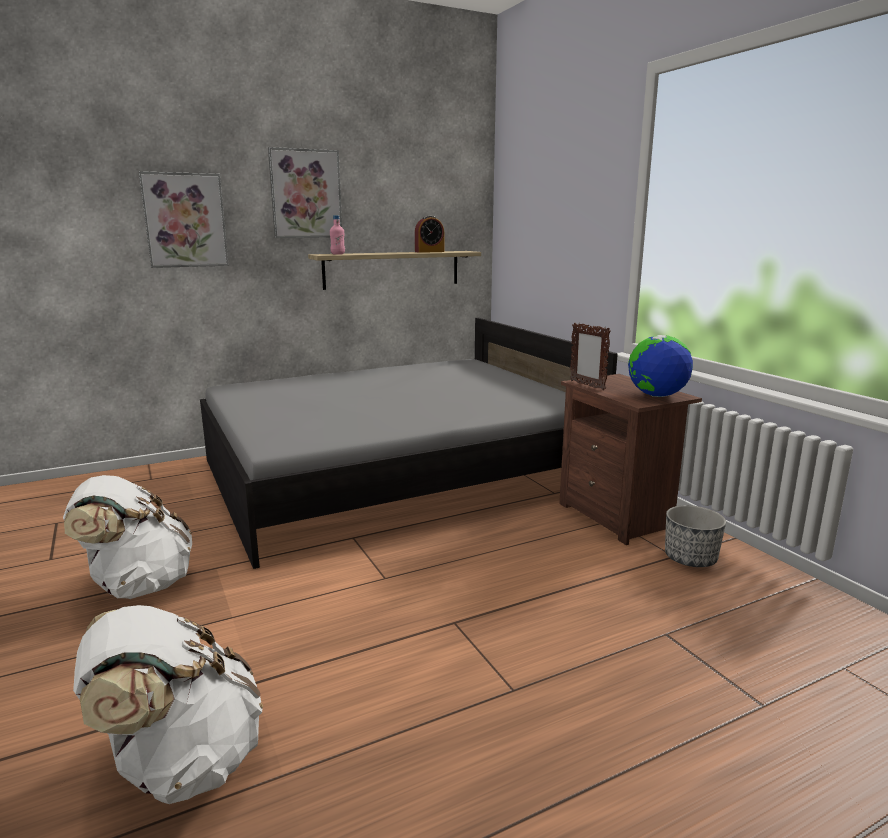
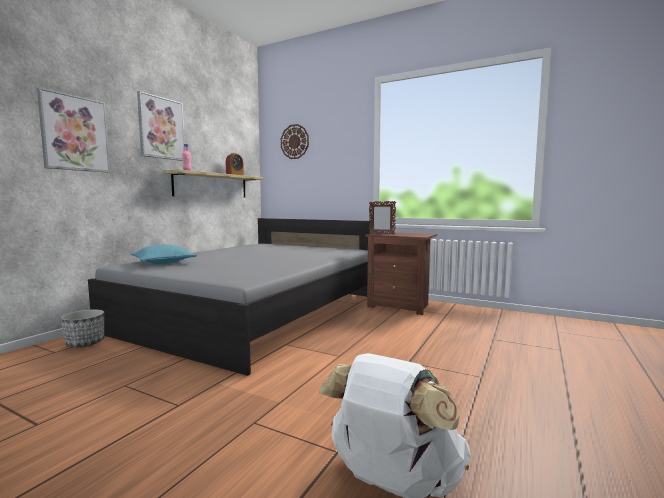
camera: 35 degrees left, 10 degrees down
white backpack [63,475,192,599] -> none
globe [628,335,693,397] -> none
planter [665,505,726,567] -> planter moved to [61,309,104,348]
none -> turquoise pillow [130,244,197,264]
none -> wall clock [281,124,309,159]

